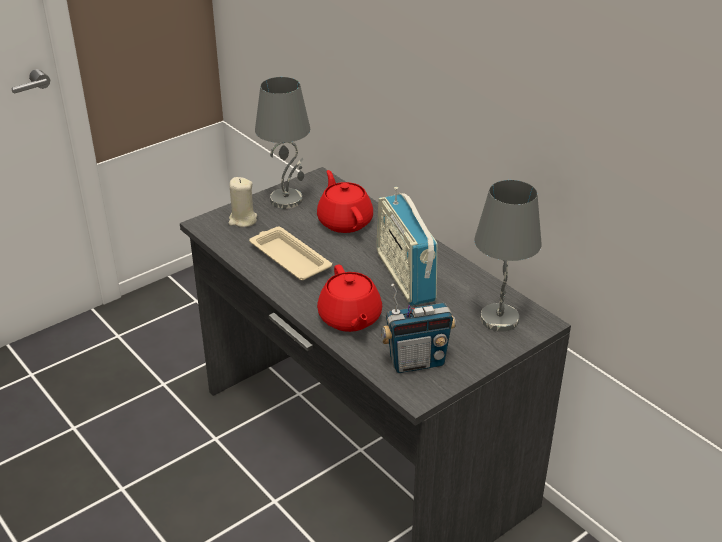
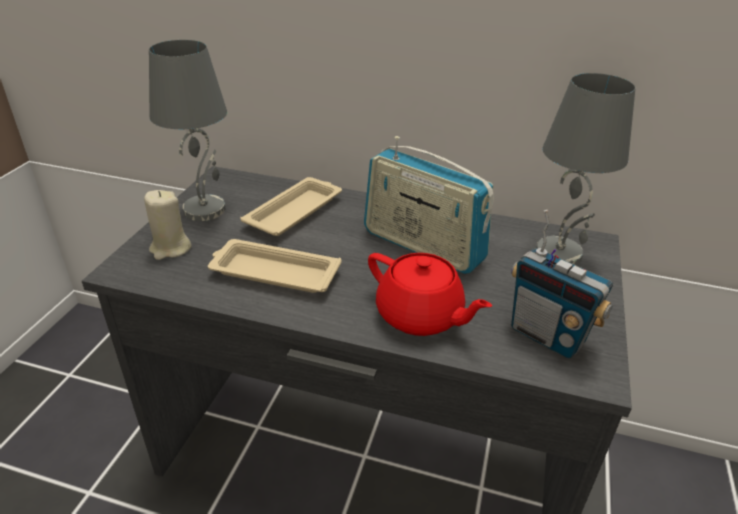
camera: 35 degrees left, 0 degrees up
red teapot [317,170,373,233] -> beige tray [240,177,342,236]
radio [381,284,456,373] -> radio turned 90 degrees clockwise [511,210,613,358]

